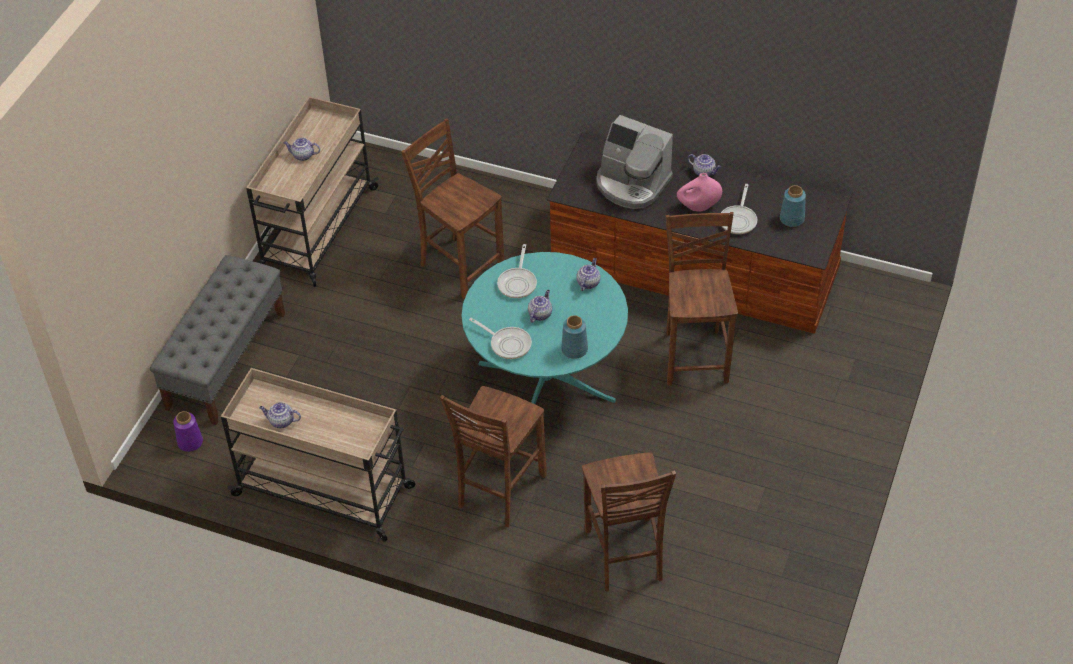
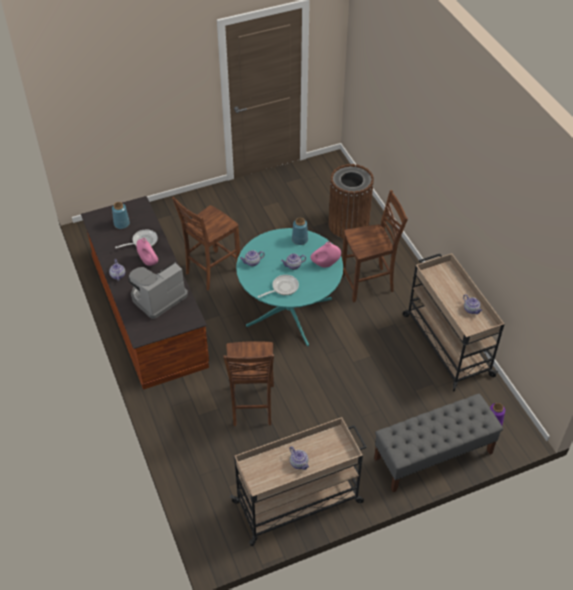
camera: 135 degrees left, 0 degrees up
frying pan [469,318,532,359] -> pink vase [310,242,341,267]
brown chair [582,452,676,591] -> brown trash can [328,164,374,239]
coffee machine [596,115,673,209] -> coffee machine turned 120 degrees counterclockwise [129,262,188,319]

